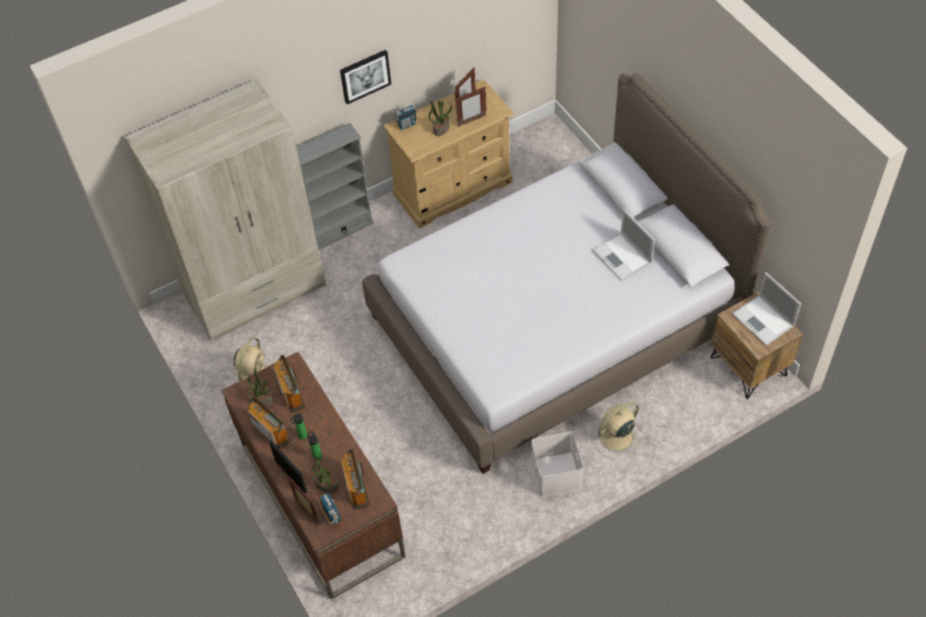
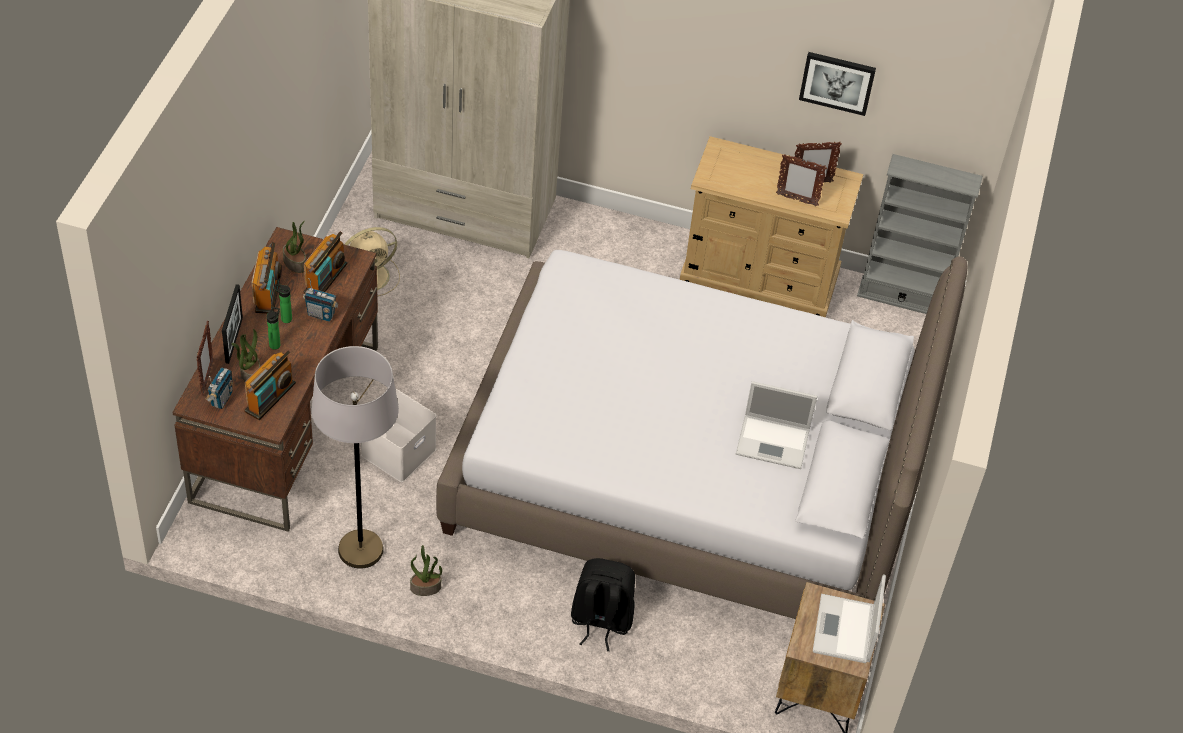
camera: 40 degrees right, 5 degrees down
grey bookcase [296,123,374,250] -> grey bookcase moved to [857,154,983,314]
picture [340,50,391,104] -> picture moved to [799,52,876,116]
radio [394,105,417,130] -> radio moved to [303,278,339,322]
potted plant [429,100,452,136] -> potted plant moved to [410,545,442,596]
white storage box [531,431,583,497] -> white storage box moved to [361,389,436,482]
beige fan [591,402,642,460] -> black backpack [571,558,635,651]
laptop [592,209,655,281] -> laptop turned 90 degrees counterclockwise [736,381,817,469]
none -> grey floor lamp [311,346,399,569]

